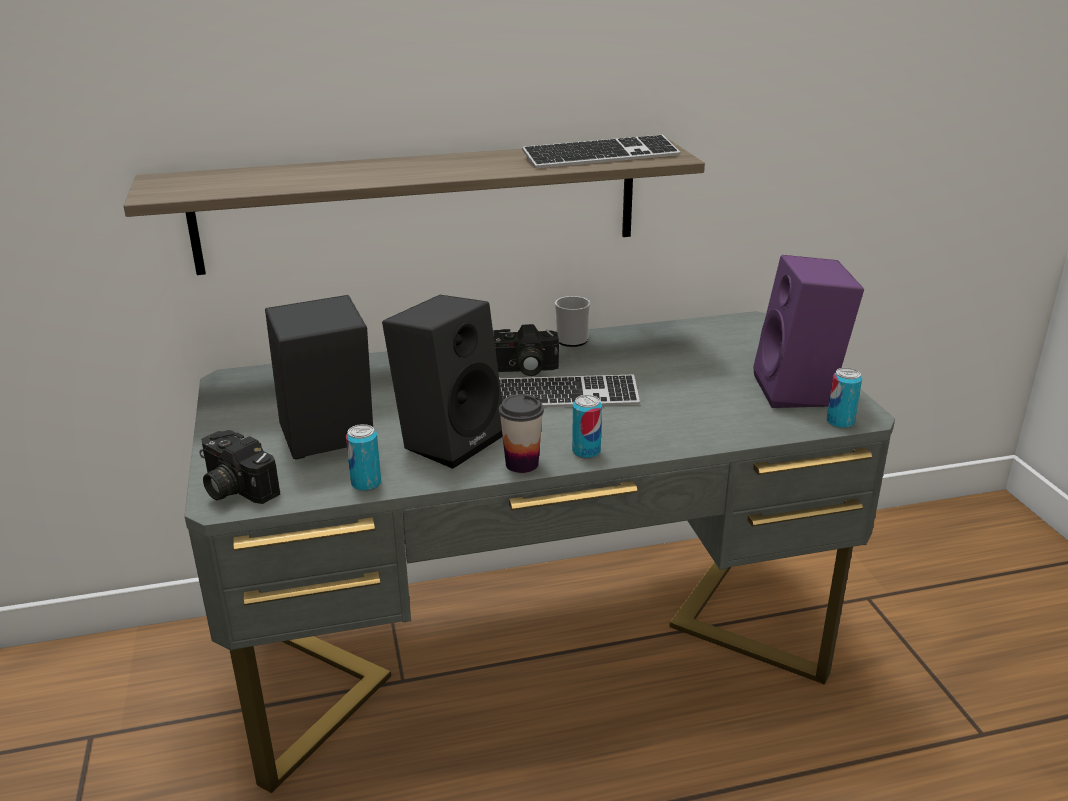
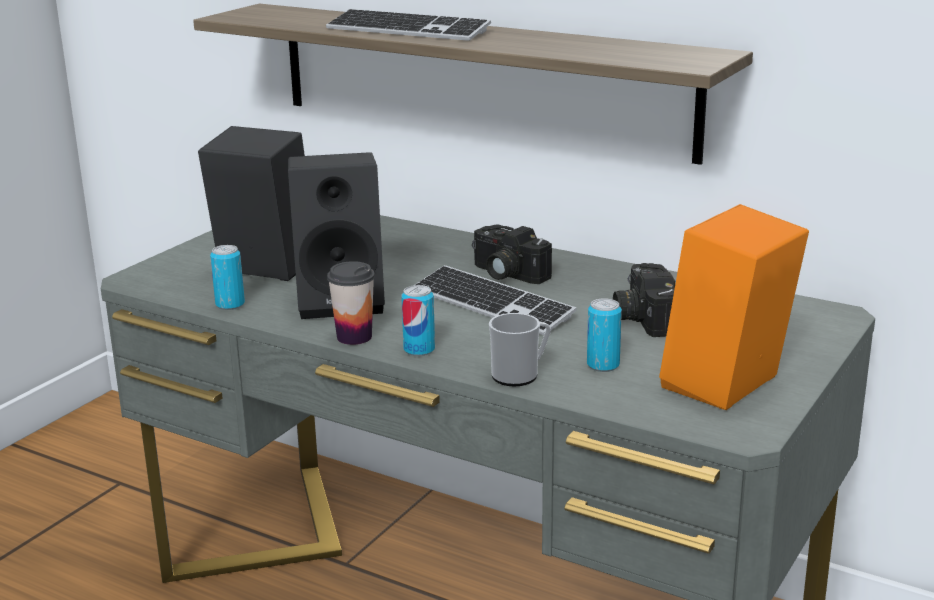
camera: 45 degrees right, 5 degrees down
camera [200,430,280,504] -> camera moved to [613,263,675,337]
keyboard [522,135,680,168] -> keyboard moved to [326,9,491,41]
mug [555,296,590,347] -> mug moved to [489,313,551,386]
purple speaker [753,255,864,408] -> orange speaker [659,204,809,410]
can [827,368,862,429] -> can moved to [587,298,622,372]

